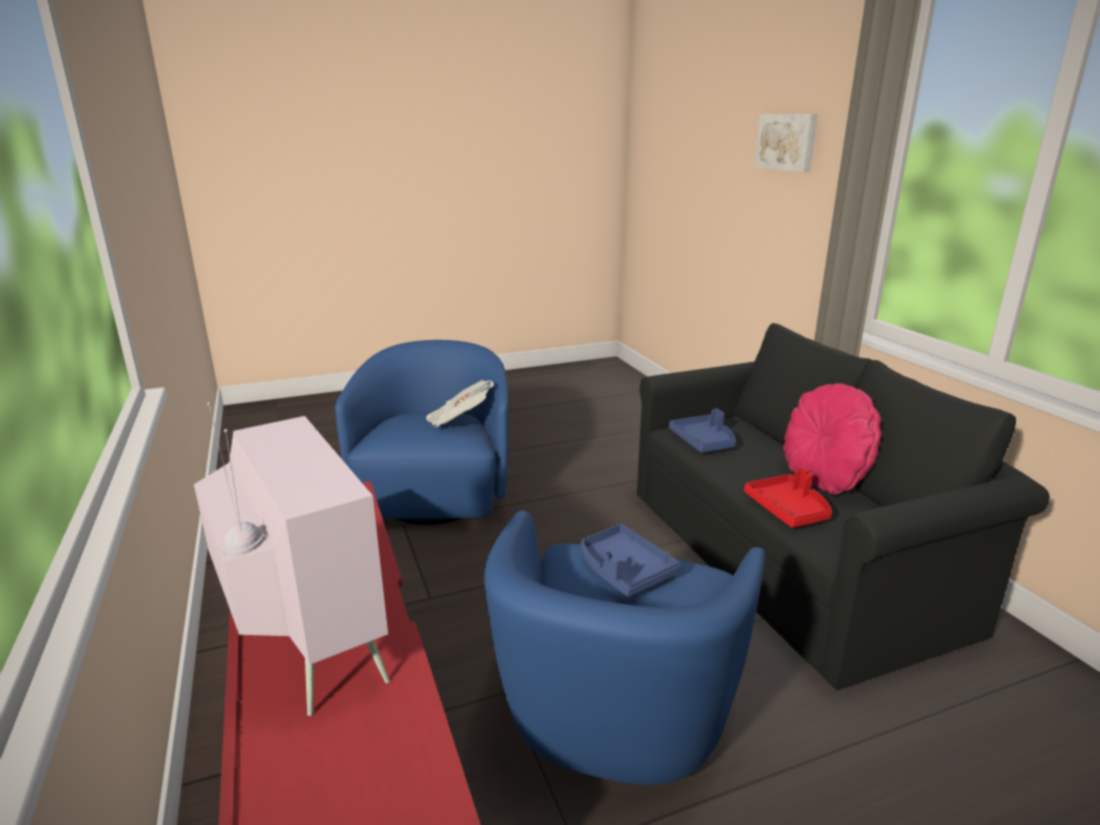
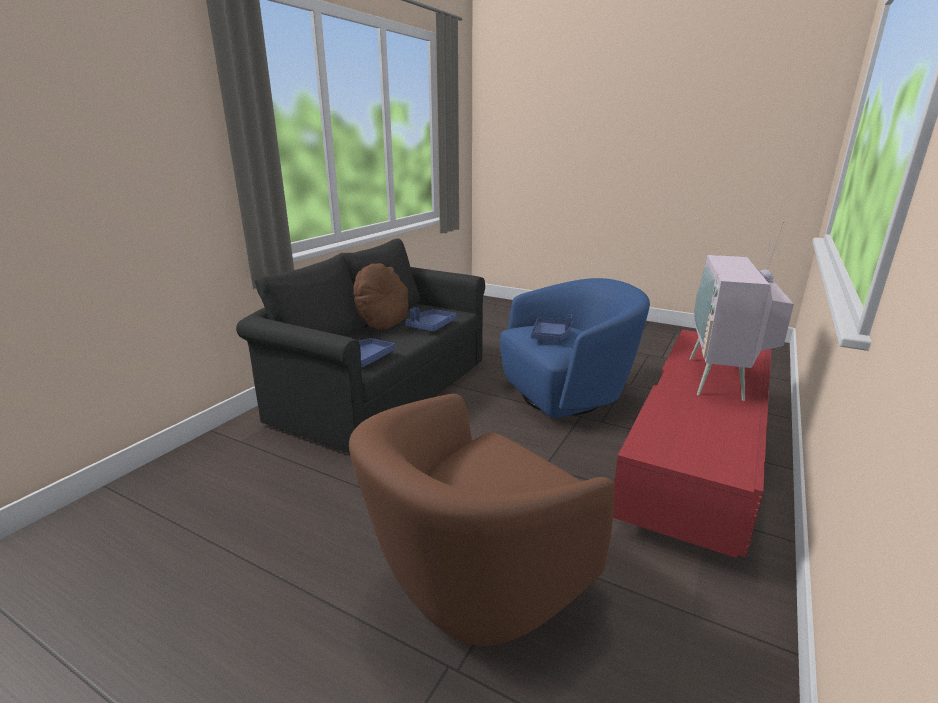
camera: 130 degrees left, 0 degrees up
blue armchair [335,340,509,525] -> brown armchair [349,394,614,646]
newspaper [426,380,494,427] -> none
red tray [744,468,832,528] -> blue tray [405,307,457,331]
picture [754,114,818,172] -> none
pink pillow [783,383,882,495] -> brown pillow [353,263,408,330]

